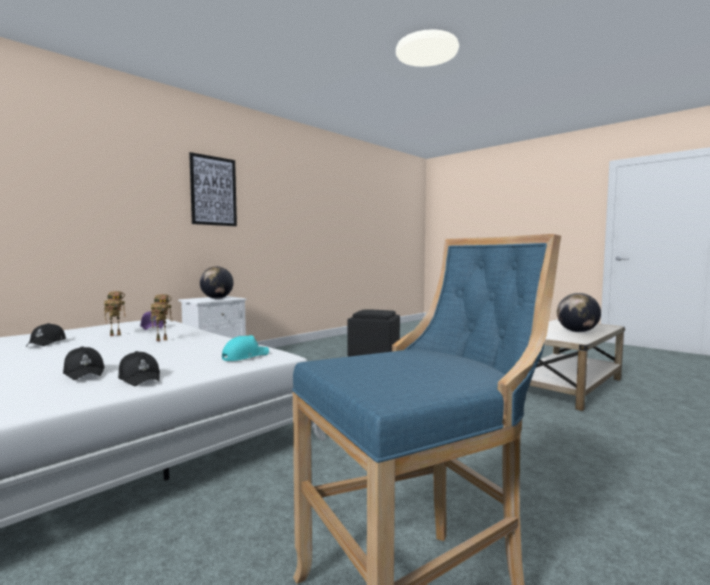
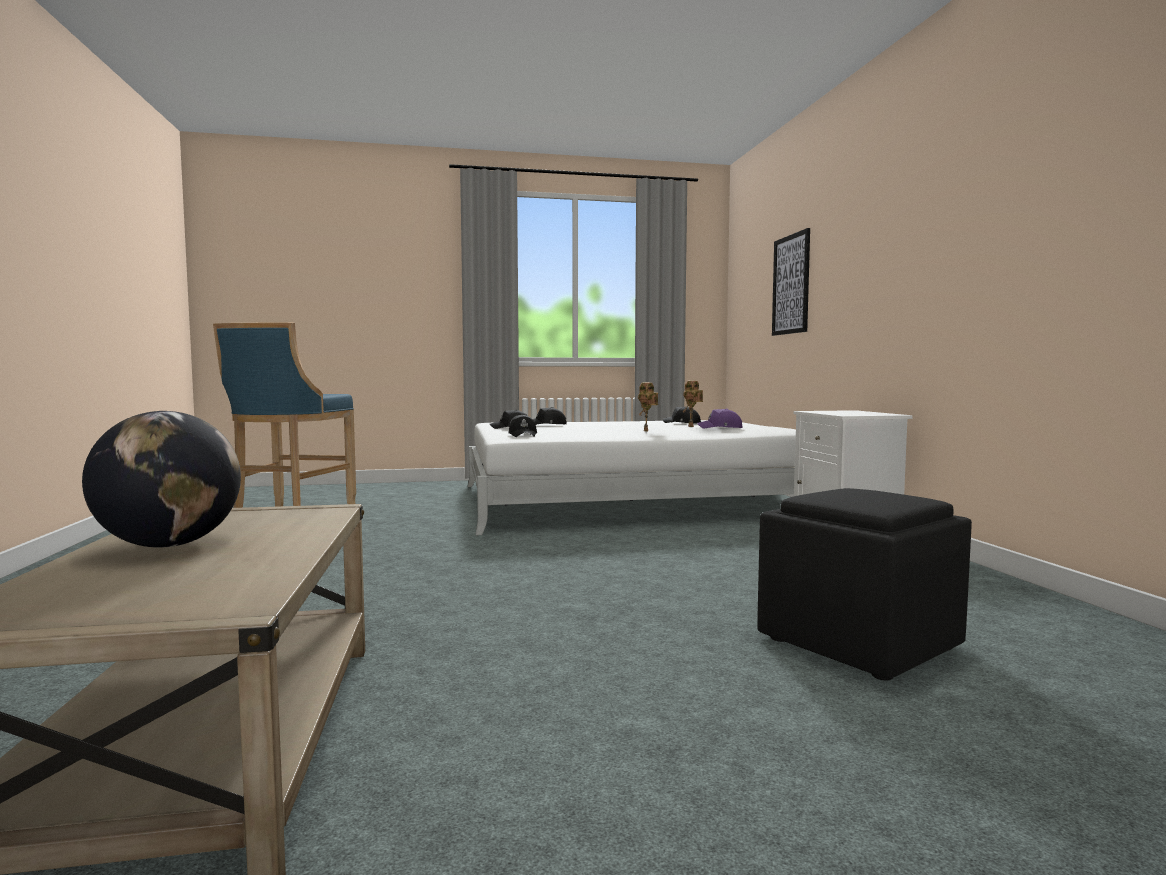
camera: 125 degrees right, 0 degrees up
picture [189,152,237,226] -> picture moved to [772,228,810,336]
globe [200,266,233,299] -> none
turquoise cap [222,335,269,361] -> black cap [509,414,537,437]

